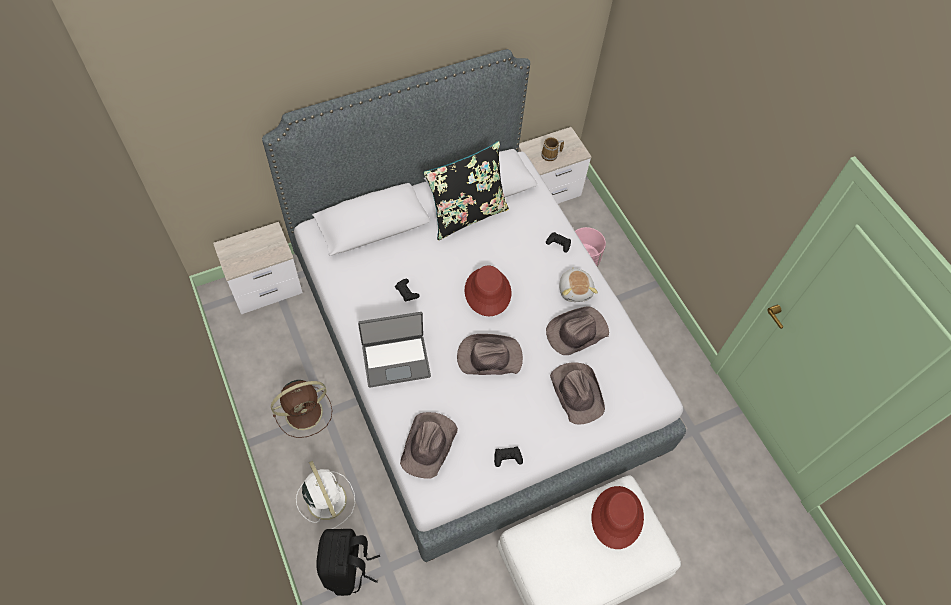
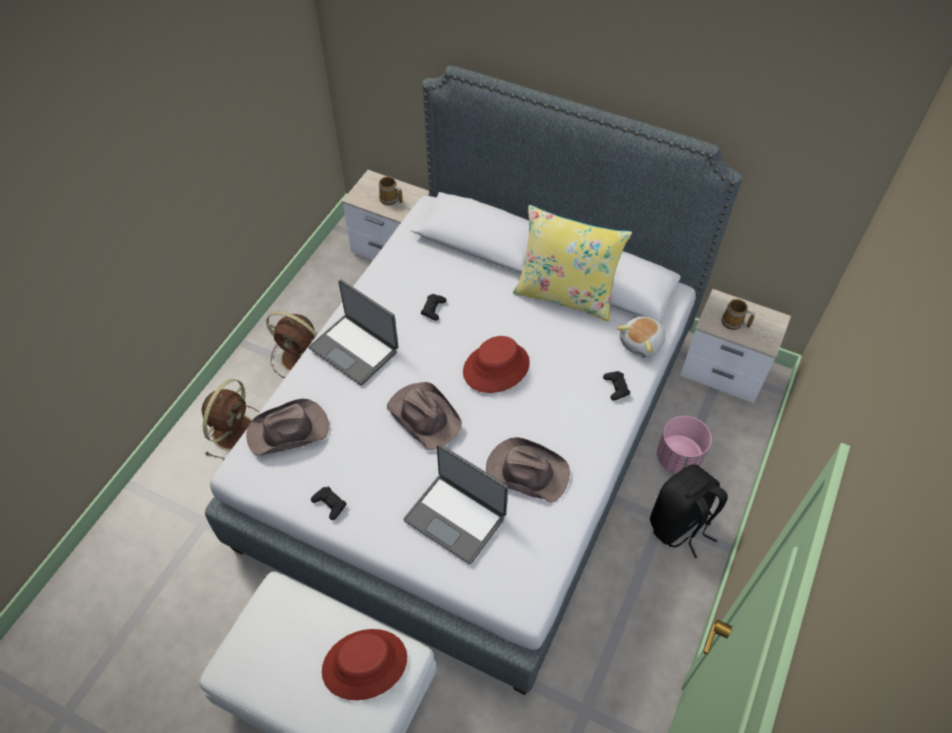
camera: 55 degrees right, 5 degrees down
white fan [296,461,355,529] -> brown fan [201,379,259,459]
black backpack [316,529,380,596] -> black backpack moved to [650,464,728,558]
black pillow [424,141,509,240] -> yellow pillow [513,205,632,321]
brown hat [550,362,605,425] -> laptop [403,444,508,564]
plush toy [559,267,598,302] -> plush toy moved to [617,316,666,358]
none -> mug [379,176,403,205]

